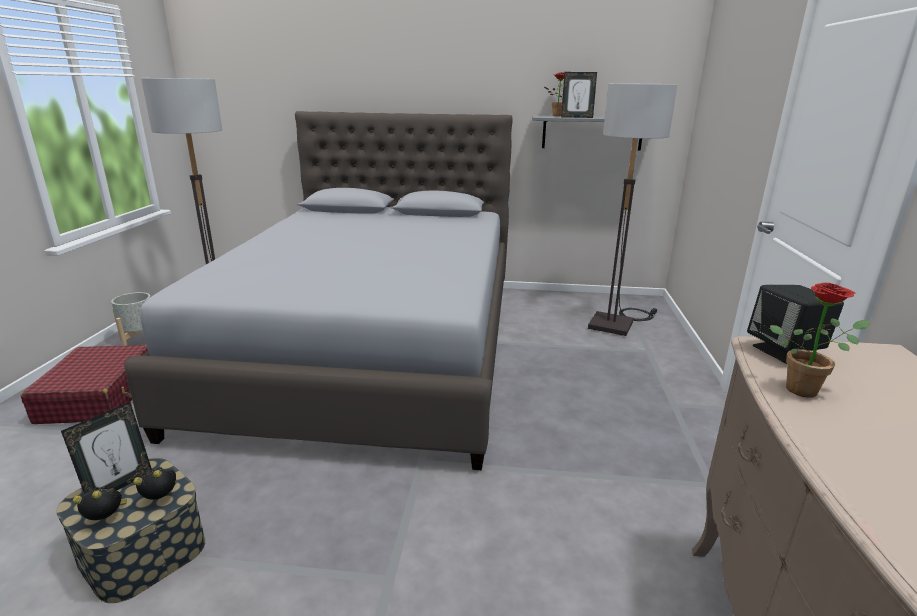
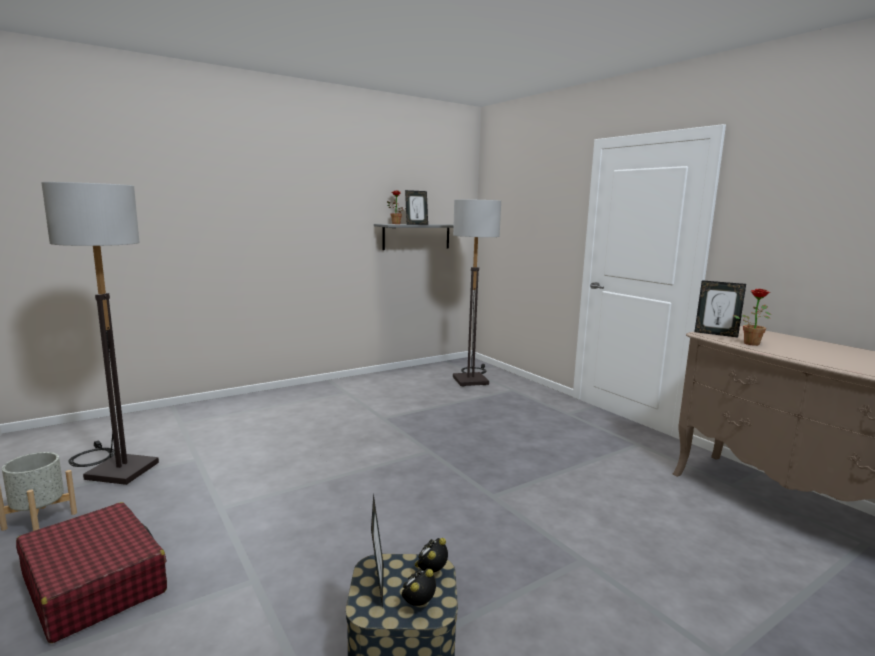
camera: 40 degrees left, 10 degrees down
grey bed [124,111,513,470] -> none
black speaker [747,285,844,364] -> picture frame [694,280,746,337]

